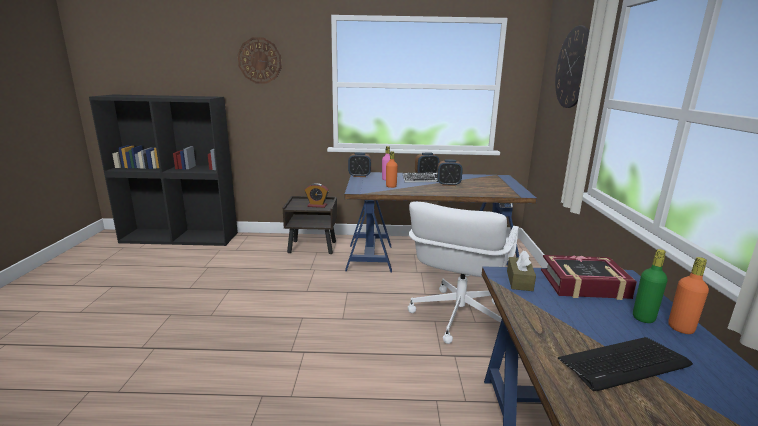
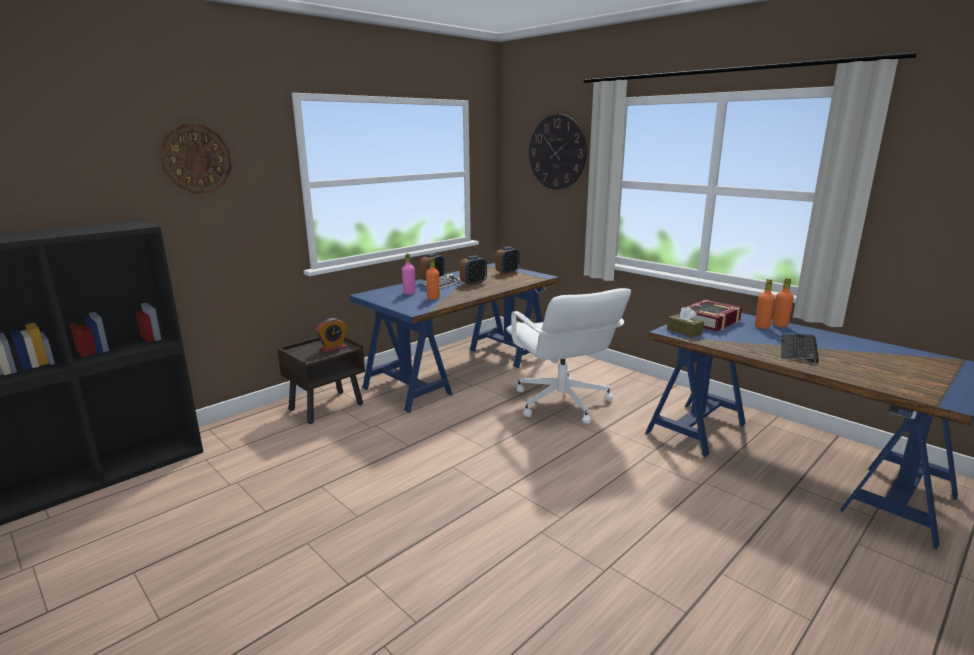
camera: 45 degrees left, 0 degrees up
alarm clock [348,152,371,177] -> alarm clock moved to [495,247,520,274]
green bottle [633,249,668,323] -> orange bottle [755,279,775,329]

